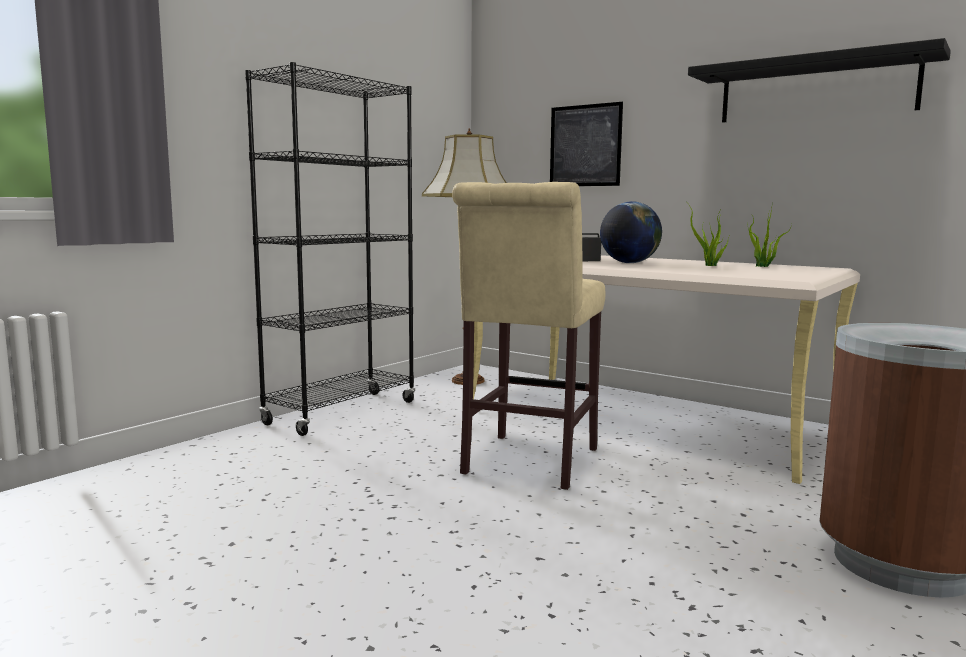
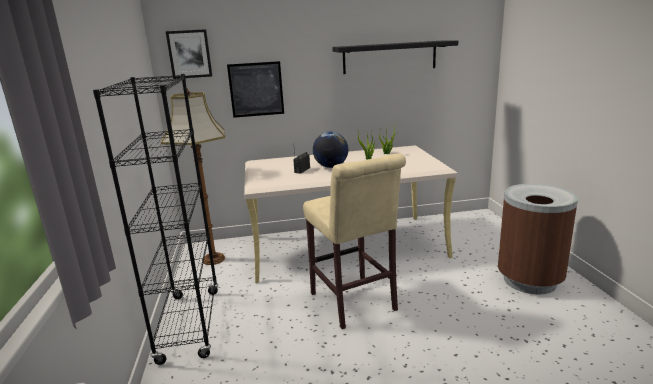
camera: 45 degrees left, 10 degrees up
none -> picture [166,29,212,79]

